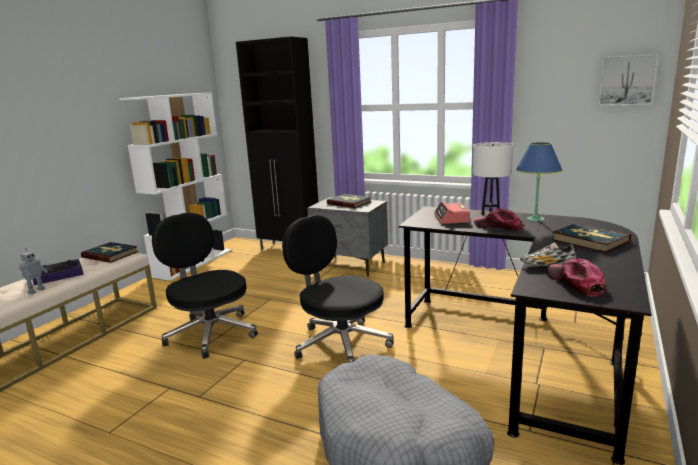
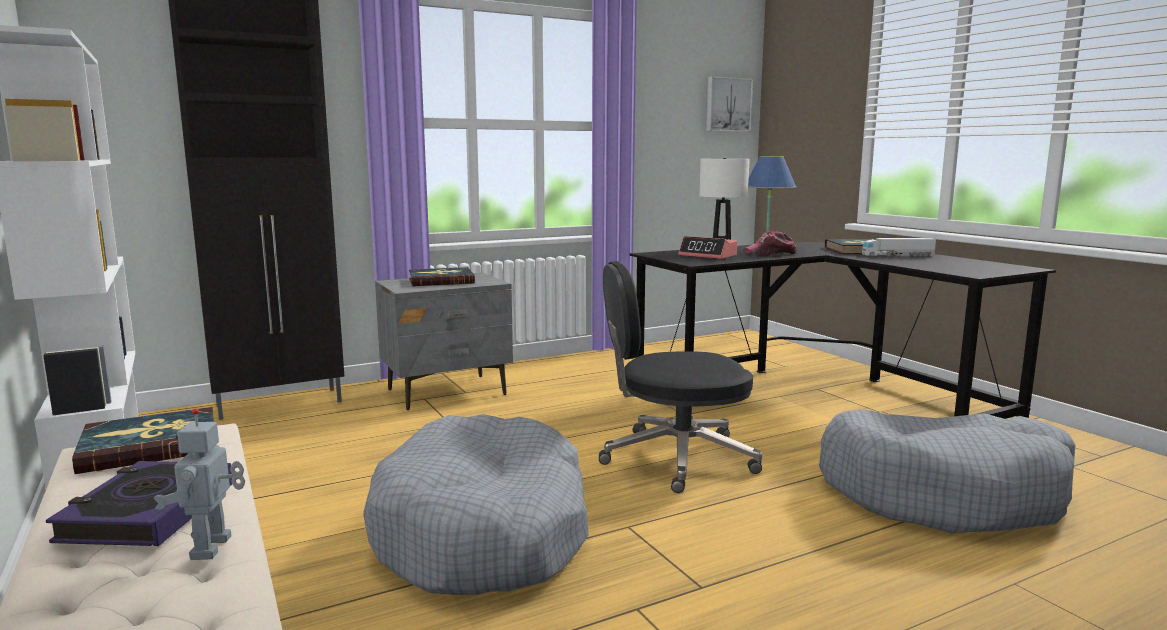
camera: 55 degrees left, 5 degrees down
toy robot [19,248,48,294] -> toy robot turned 150 degrees counterclockwise [154,409,245,560]
black office chair [152,213,258,359] -> grey dog bed [363,414,589,595]
shoe [520,243,576,266] -> none
cap [547,259,606,297] -> none
none -> toy truck [862,238,936,257]

